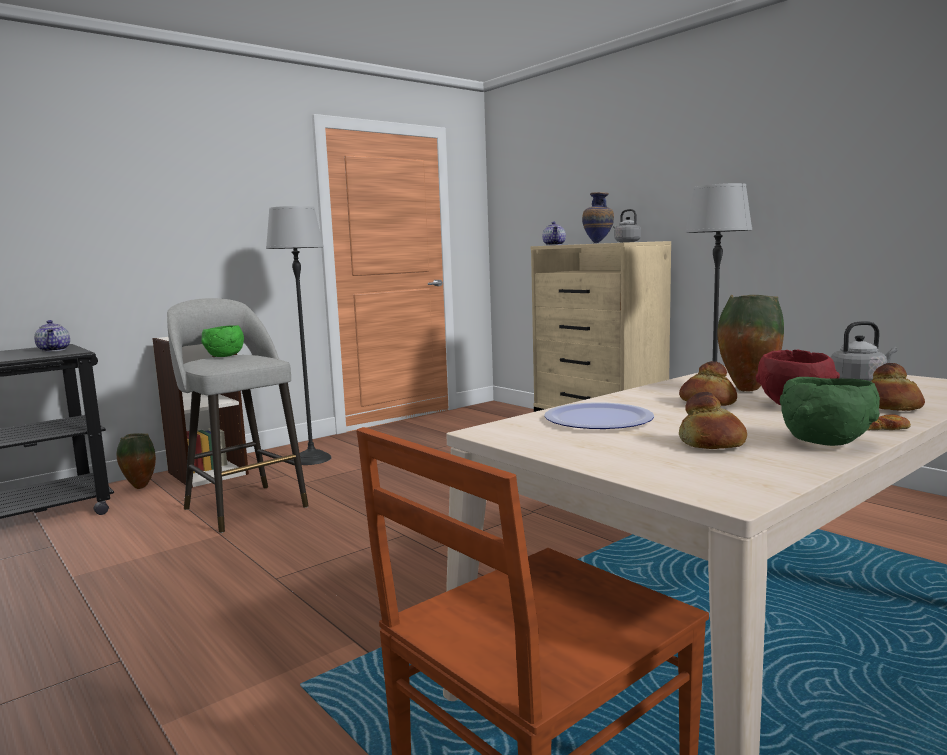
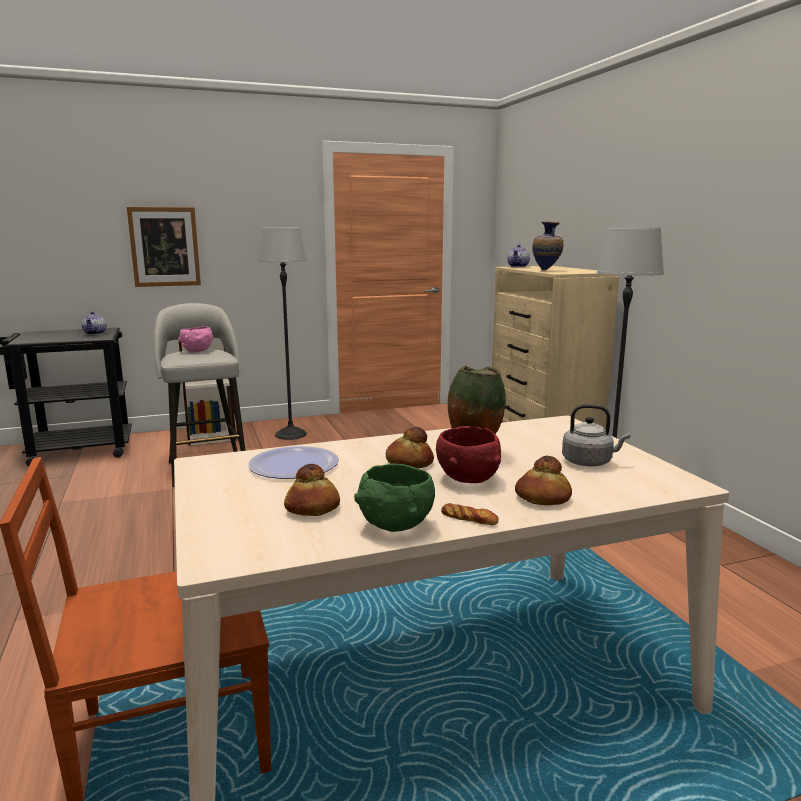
camera: 20 degrees right, 5 degrees up
vase [117,433,156,489] -> none
green bowl [201,325,244,357] -> pink bowl [178,327,213,352]
grey kettle [613,209,641,243] -> none
none -> picture [127,207,201,287]

